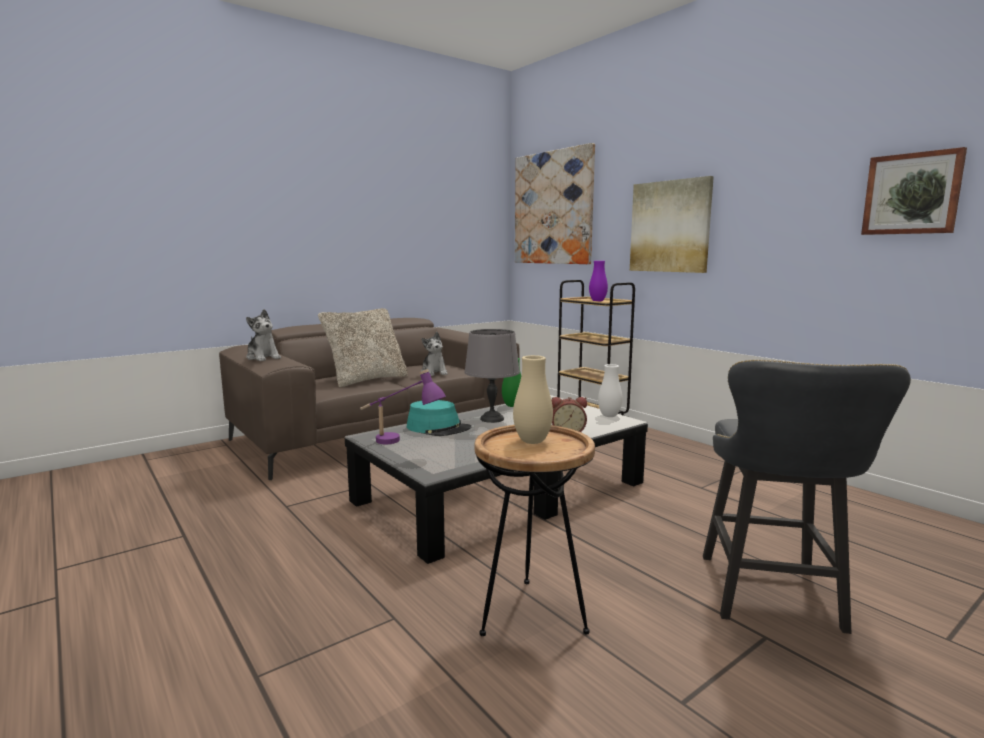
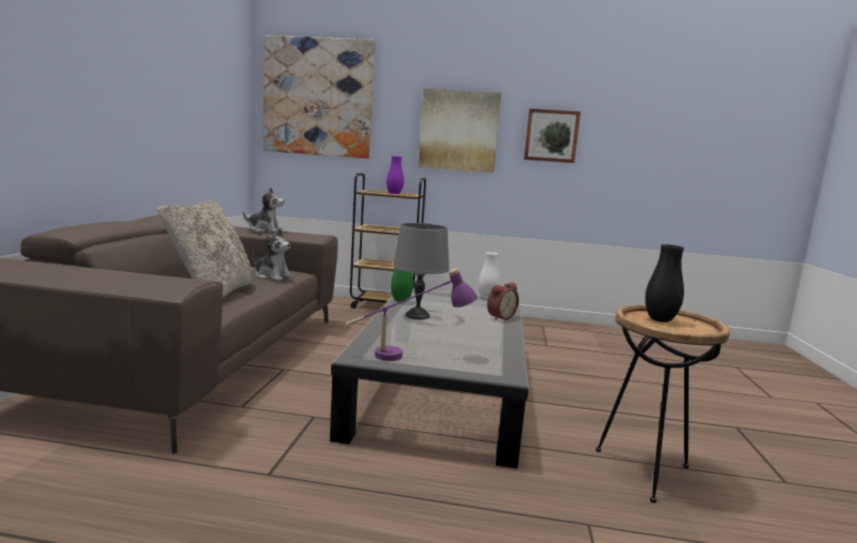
camera: 45 degrees left, 0 degrees up
plush toy [246,309,281,361] -> plush toy moved to [243,187,284,232]
turquoise hat [407,400,472,436] -> none
beige vase [513,355,553,444] -> black vase [645,244,684,322]
grey stool [703,360,911,634] -> none
picture [861,147,967,235] -> picture moved to [524,108,581,163]

